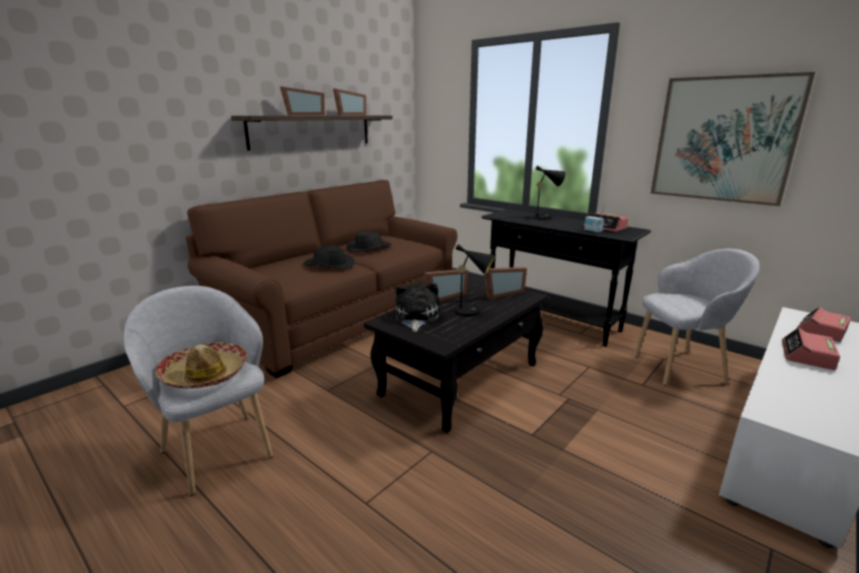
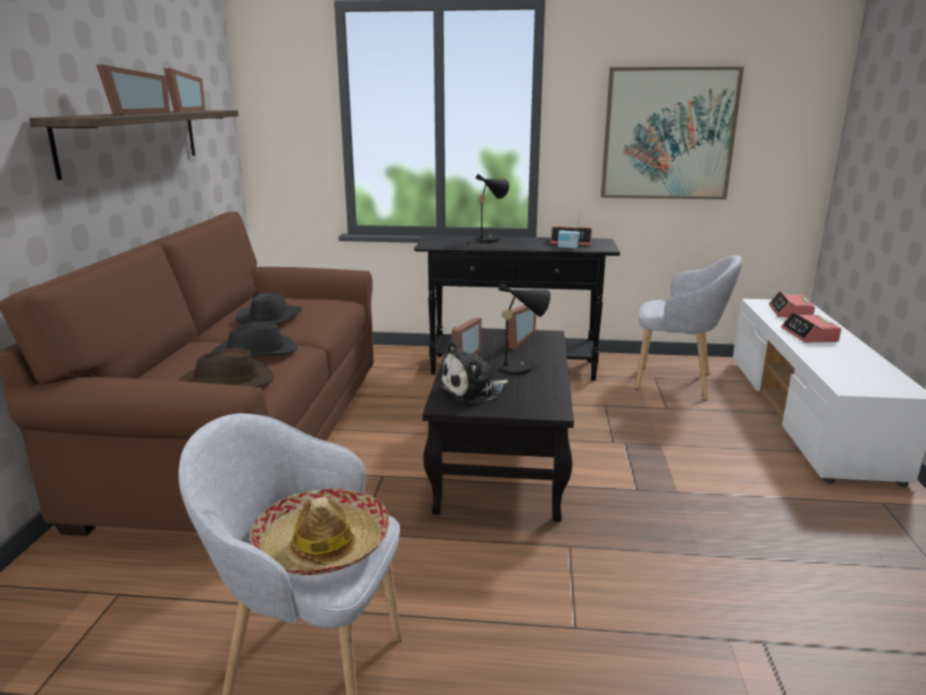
camera: 35 degrees left, 0 degrees up
plush toy [396,283,439,332] -> plush toy turned 90 degrees counterclockwise [439,341,509,403]
grey armchair [634,249,760,386] -> grey armchair turned 60 degrees clockwise [635,255,742,401]
none -> brown hat [178,348,273,387]

